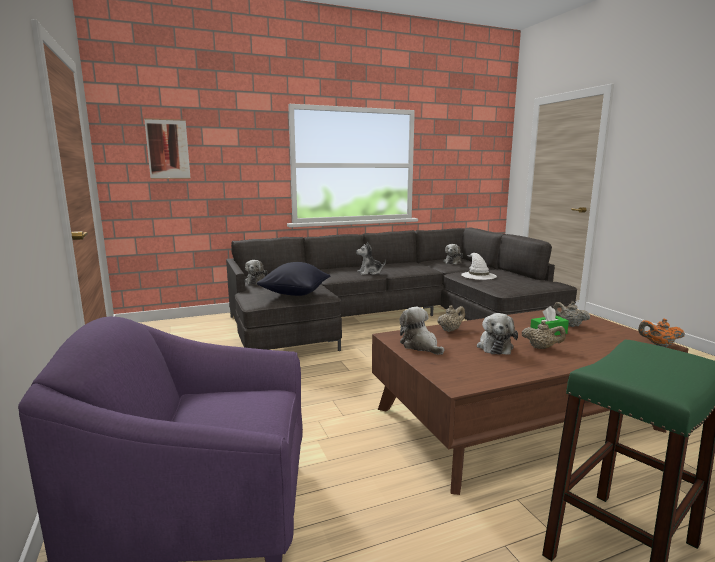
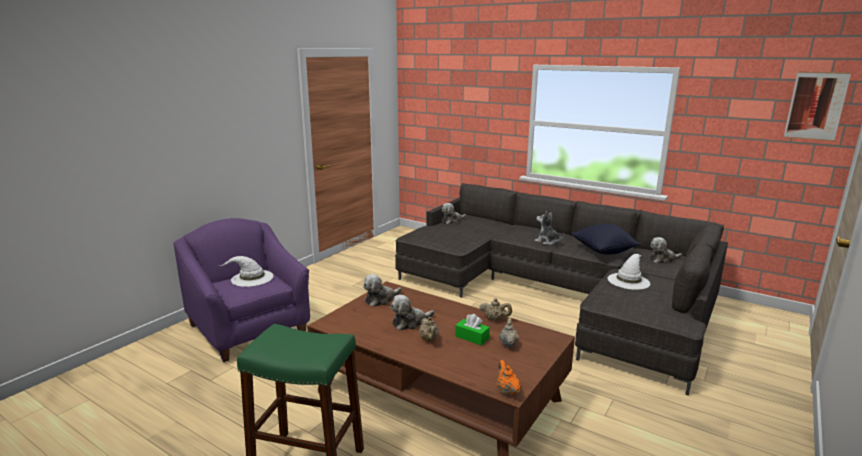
camera: 55 degrees right, 5 degrees up
picture [144,118,191,179] -> picture moved to [784,71,851,141]
black pillow [257,262,330,296] -> black pillow moved to [571,223,641,255]
plush toy [399,307,444,355] -> plush toy turned 150 degrees counterclockwise [363,274,402,307]
beige teapot [437,305,465,332] -> beige teapot moved to [479,298,512,321]
none -> white hat [219,256,273,287]

